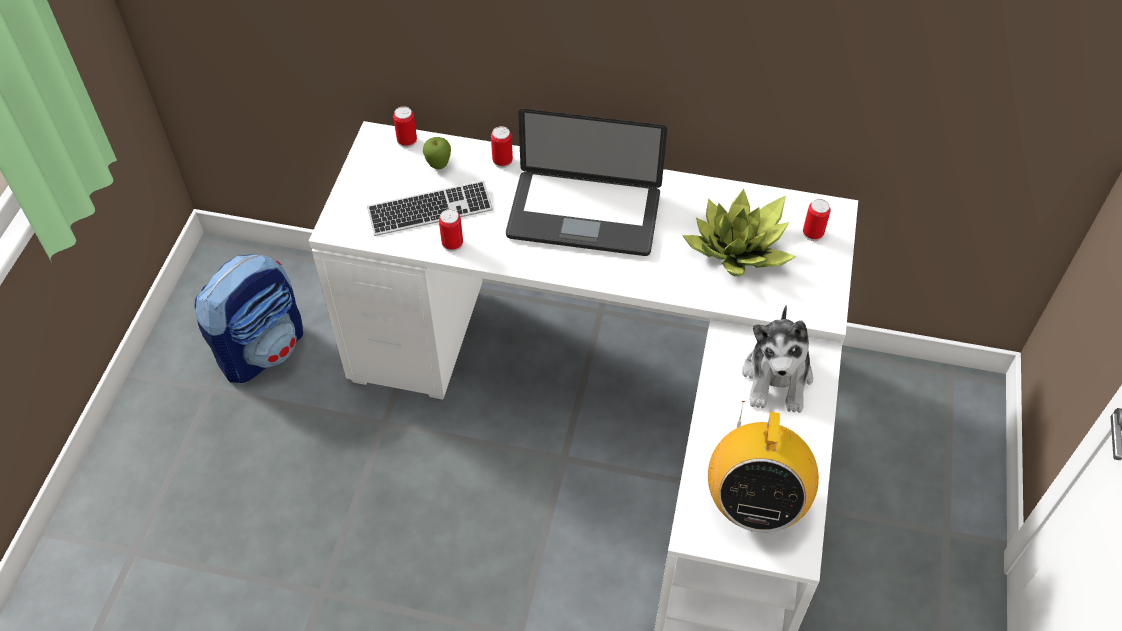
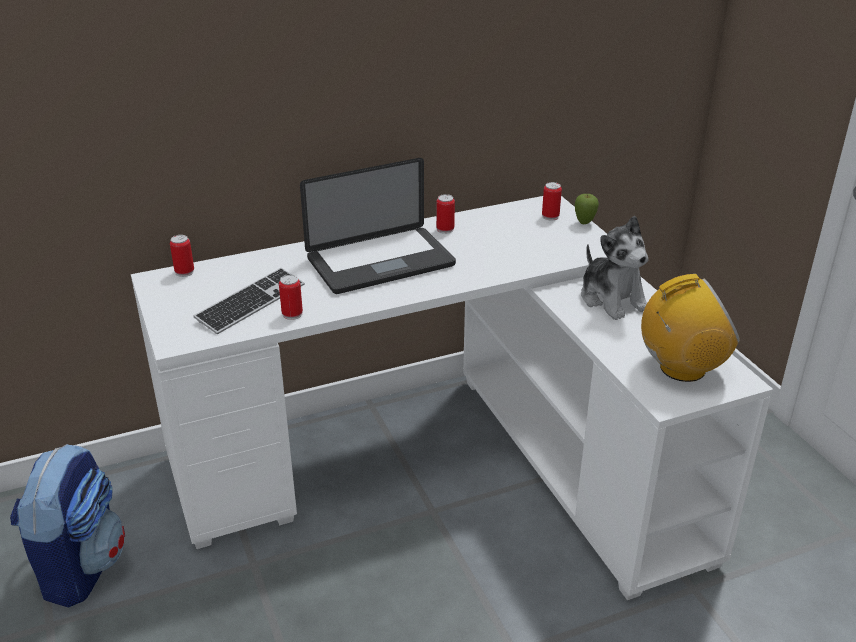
camera: 35 degrees left, 20 degrees down
apple [423,137,451,170] -> apple moved to [575,194,599,224]
can [491,126,513,168] -> can moved to [436,194,455,234]
potted plant [682,189,796,276] -> none
radio [708,401,819,533] -> radio turned 75 degrees counterclockwise [641,274,740,382]

